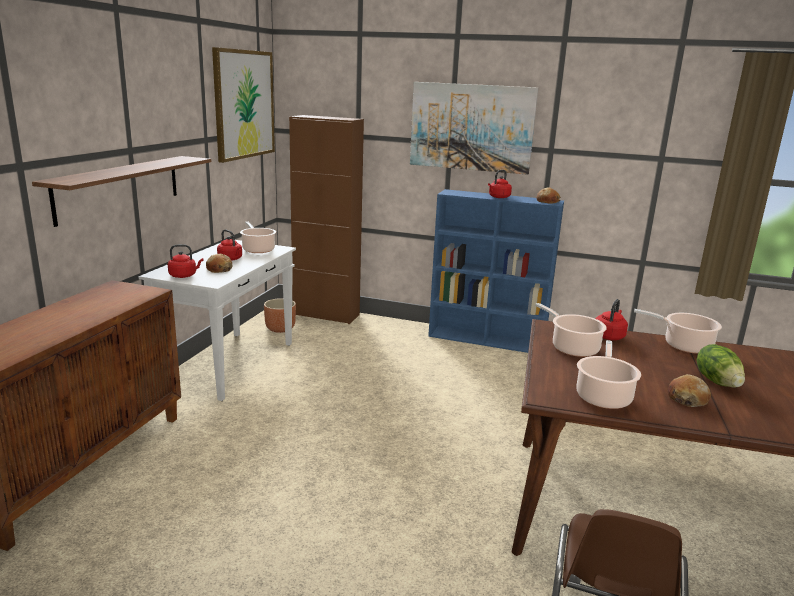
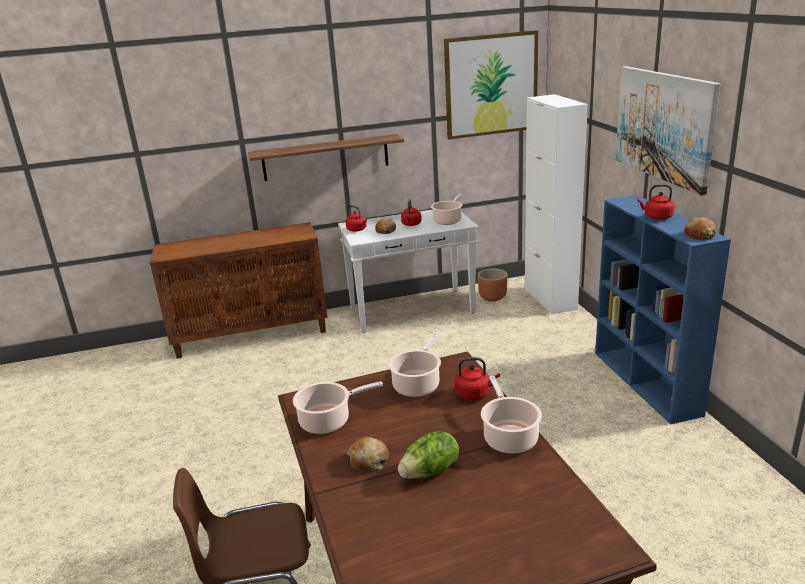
camera: 60 degrees right, 5 degrees up
brown cabinet [289,115,364,324] -> white cabinet [525,94,588,314]

